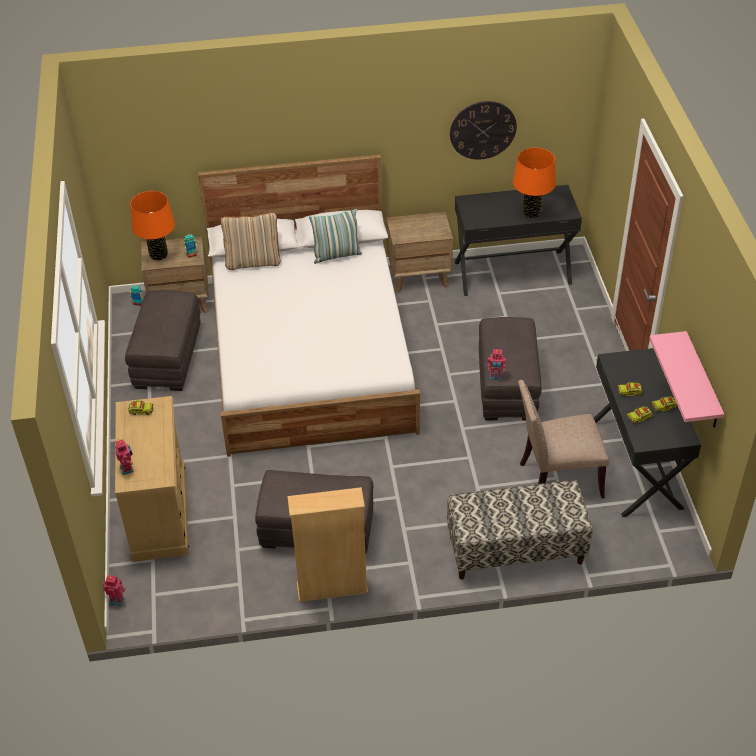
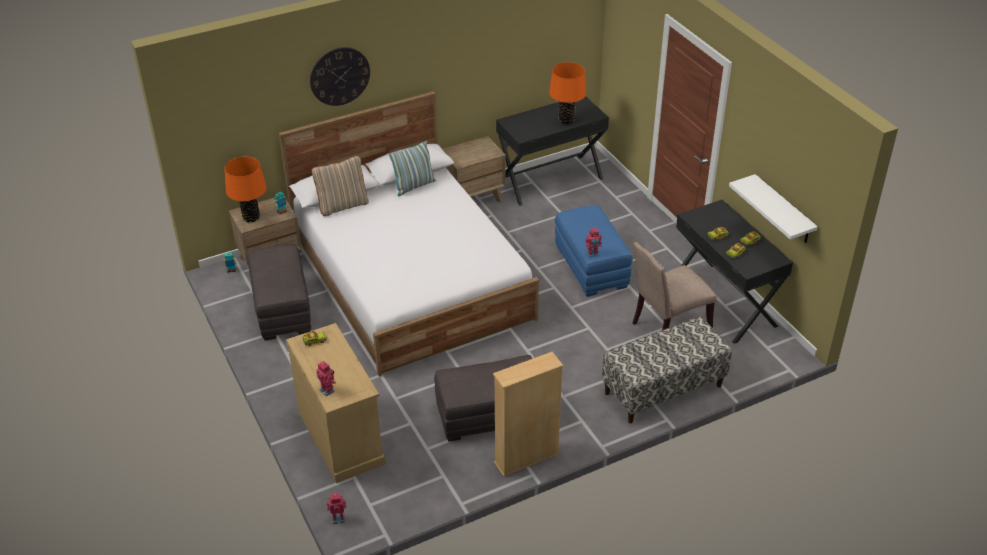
camera: 20 degrees left, 5 degrees down
wall clock [450,101,517,160] -> wall clock moved to [310,47,370,106]
grey ottoman [479,317,542,420] -> blue ottoman [555,205,633,297]
pink shelf [649,331,724,428] -> white shelf [729,174,818,243]

